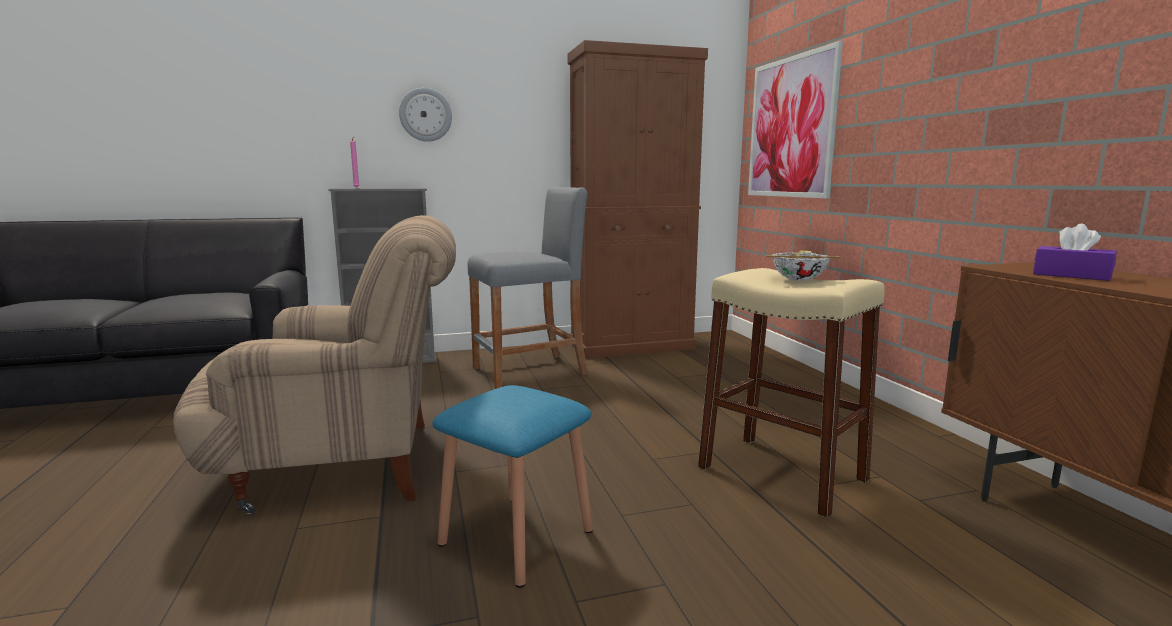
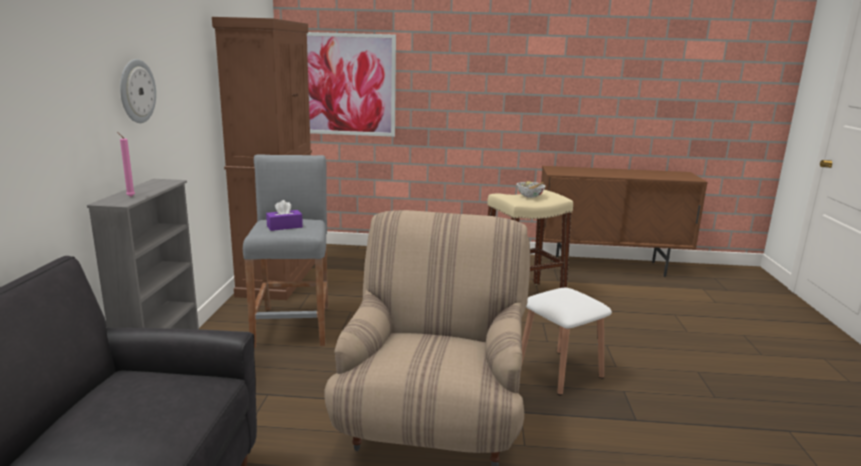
camera: 70 degrees left, 5 degrees up
blue stool [432,385,593,588] -> white stool [522,288,612,396]
purple tissue box [1033,224,1117,281] -> purple tissue box moved to [266,200,303,231]

